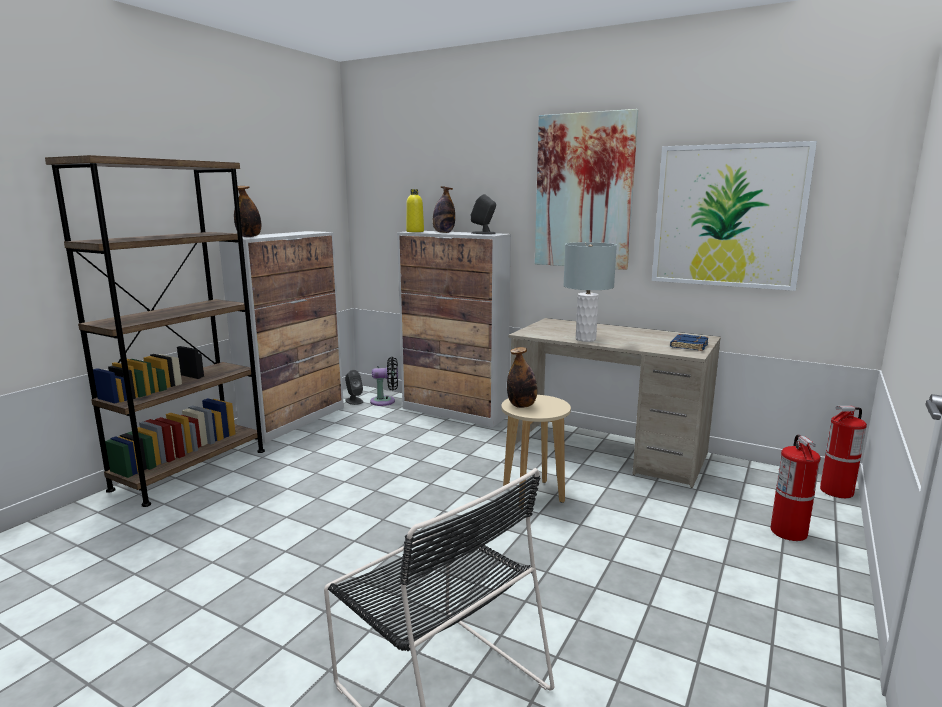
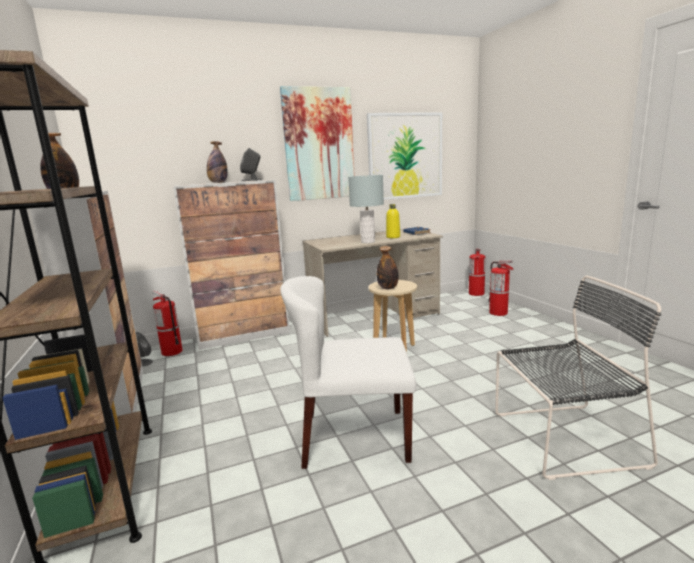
camera: 50 degrees left, 0 degrees up
black fan [370,357,398,406] -> fire extinguisher [152,290,183,356]
yellow bottle [406,189,424,232] -> yellow bottle moved to [386,204,400,238]
none -> white chair [280,276,416,469]

